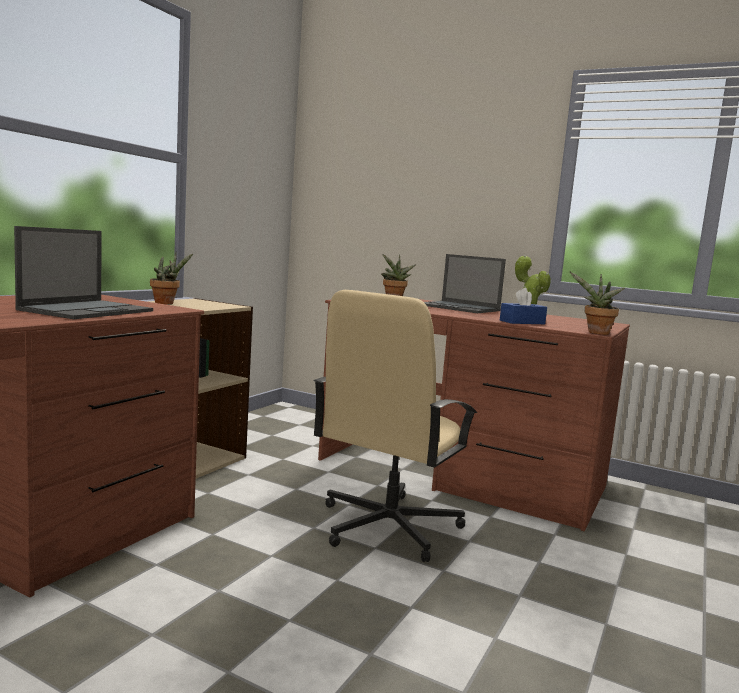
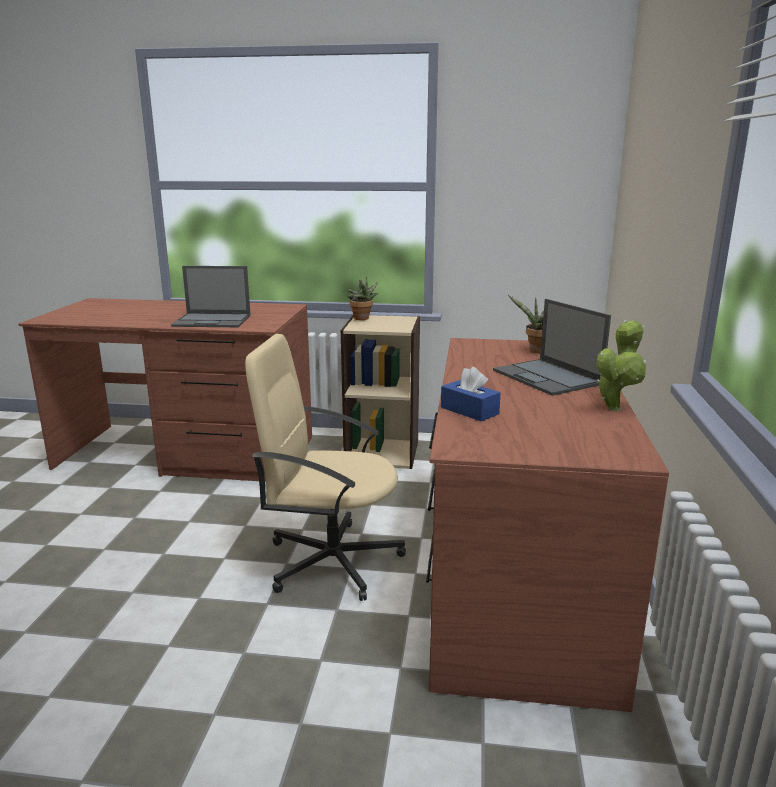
camera: 70 degrees right, 10 degrees up
laptop [424,254,506,313] -> laptop turned 45 degrees counterclockwise [493,299,611,396]
potted plant [570,272,625,335] -> none

